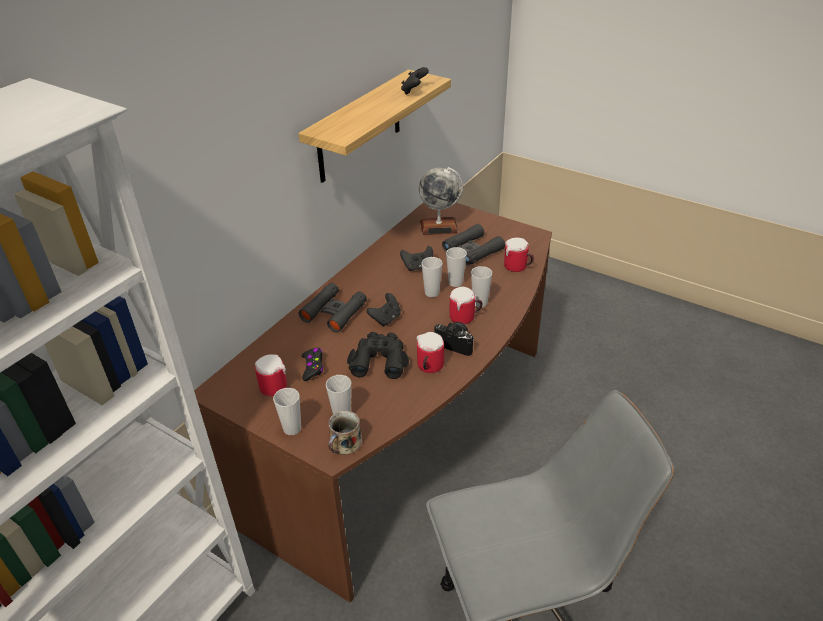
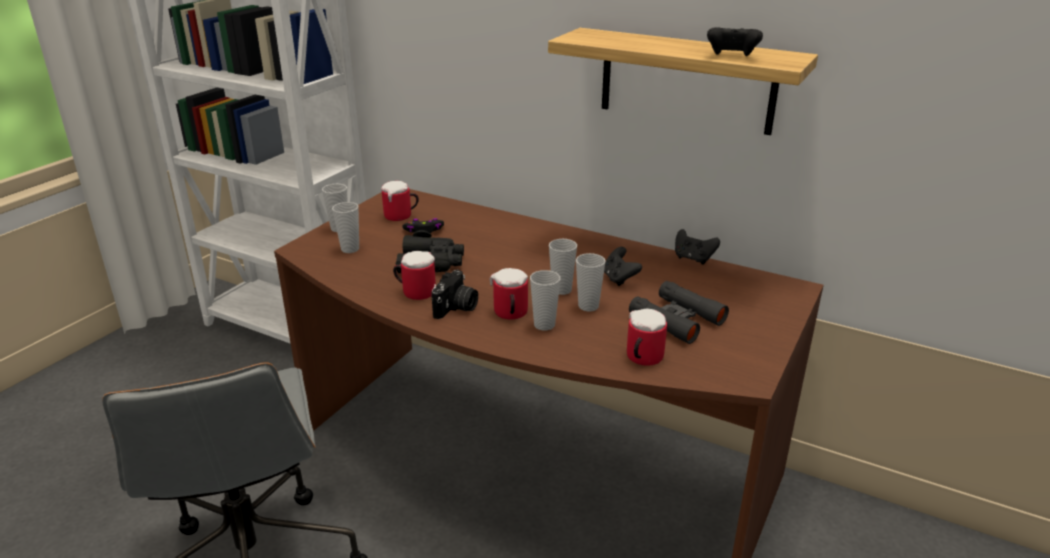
camera: 85 degrees right, 10 degrees down
black binoculars [299,283,367,333] -> none
mug [328,411,362,455] -> none
black game controller [367,293,401,327] -> black game controller moved to [675,229,720,265]
globe [419,167,463,235] -> none

